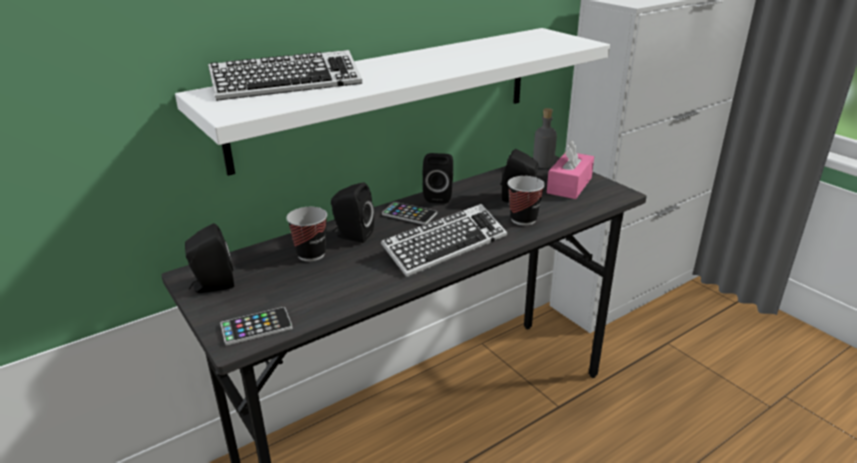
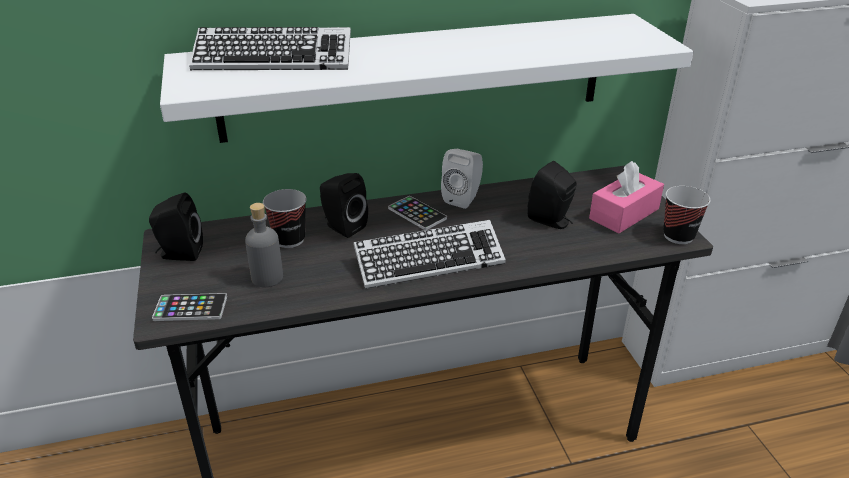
camera: 20 degrees right, 5 degrees up
black speaker [423,153,453,204] -> white speaker [441,149,483,209]
cup [508,176,545,226] -> cup moved to [663,186,710,244]
grey bottle [533,108,557,168] -> grey bottle moved to [245,203,283,287]

